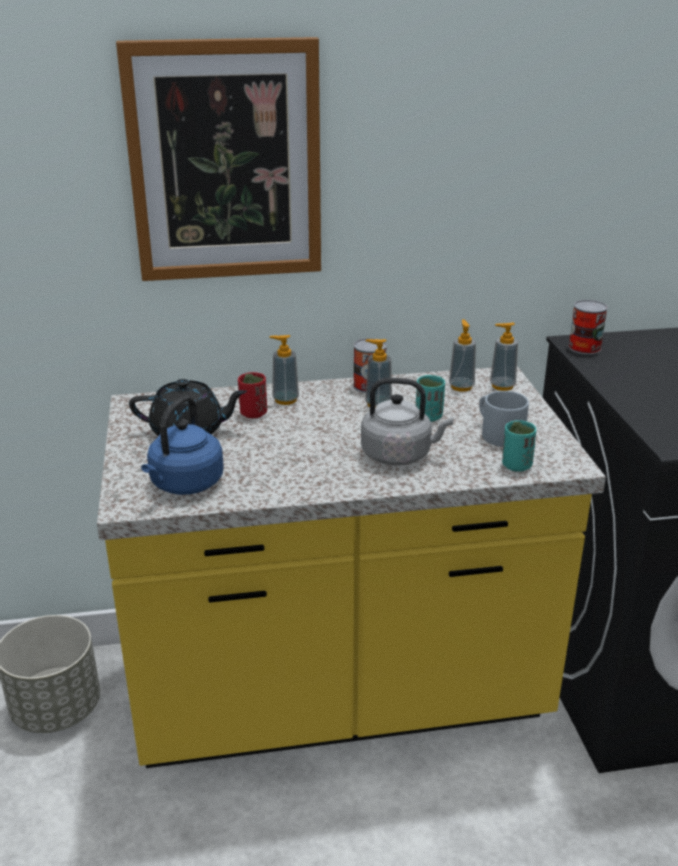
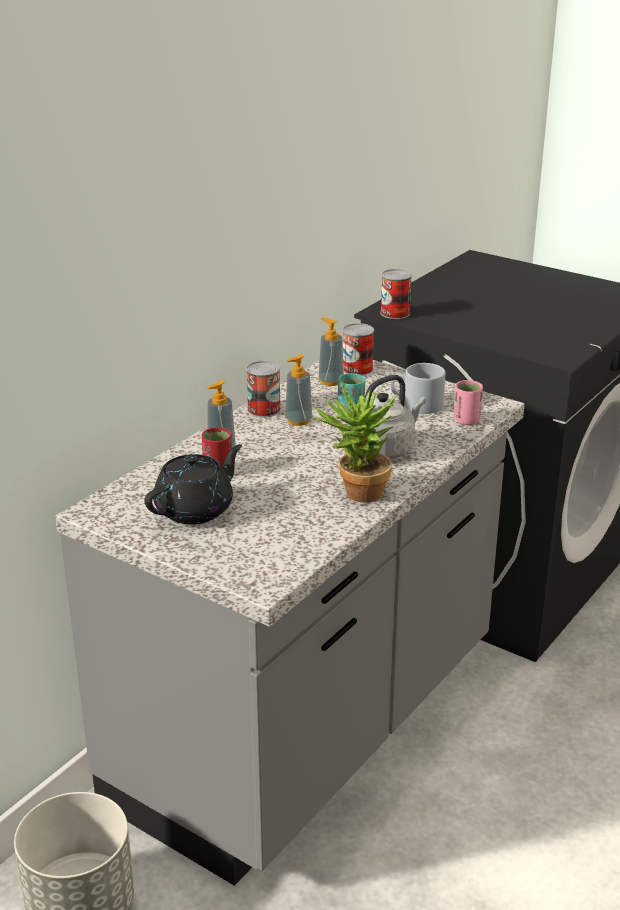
camera: 45 degrees left, 0 degrees up
yellow counter [97,366,606,768] -> grey counter [55,360,525,886]
picture [116,37,321,281] -> none
blue kettle [141,396,224,495] -> none
soap dispenser [490,322,518,391] -> can [343,323,374,376]
turquoise cup [502,420,536,472] -> pink cup [454,380,483,425]
none -> potted plant [314,382,397,503]

